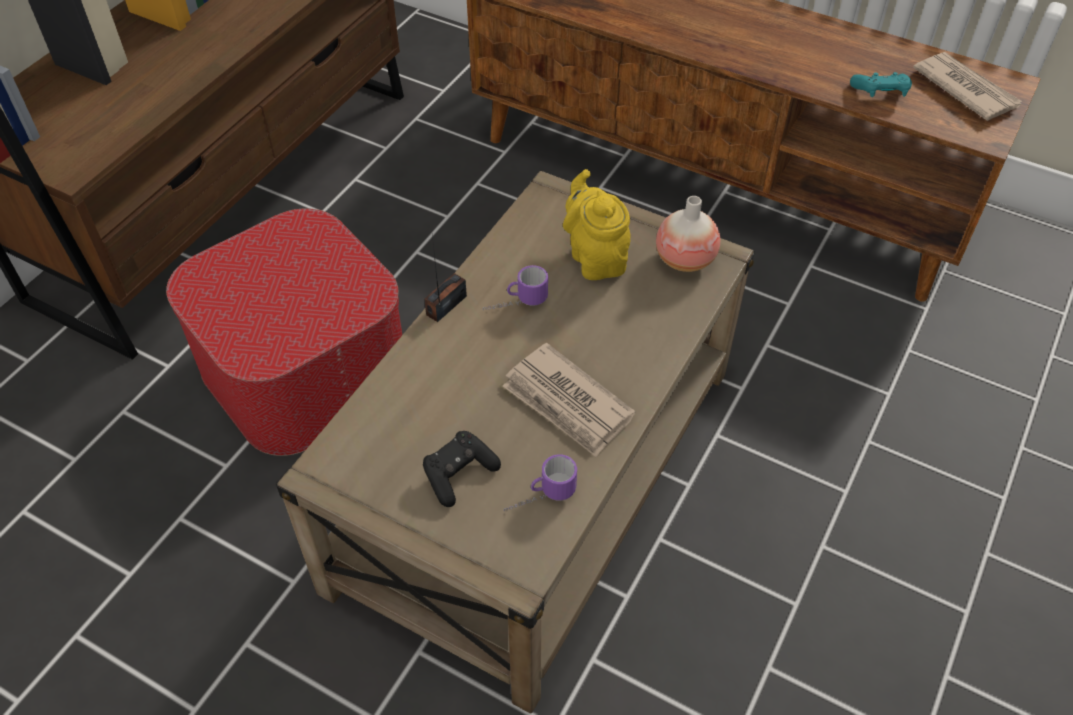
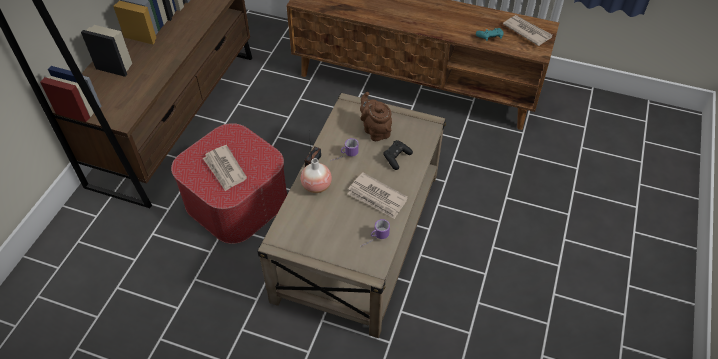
camera: 10 degrees left, 0 degrees up
black game controller [423,431,501,507] -> black game controller moved to [383,140,413,170]
yellow teapot [563,169,630,280] -> brown teapot [360,92,392,141]
vase [656,196,720,272] -> vase moved to [301,158,332,193]
none -> newspaper [203,145,247,192]

